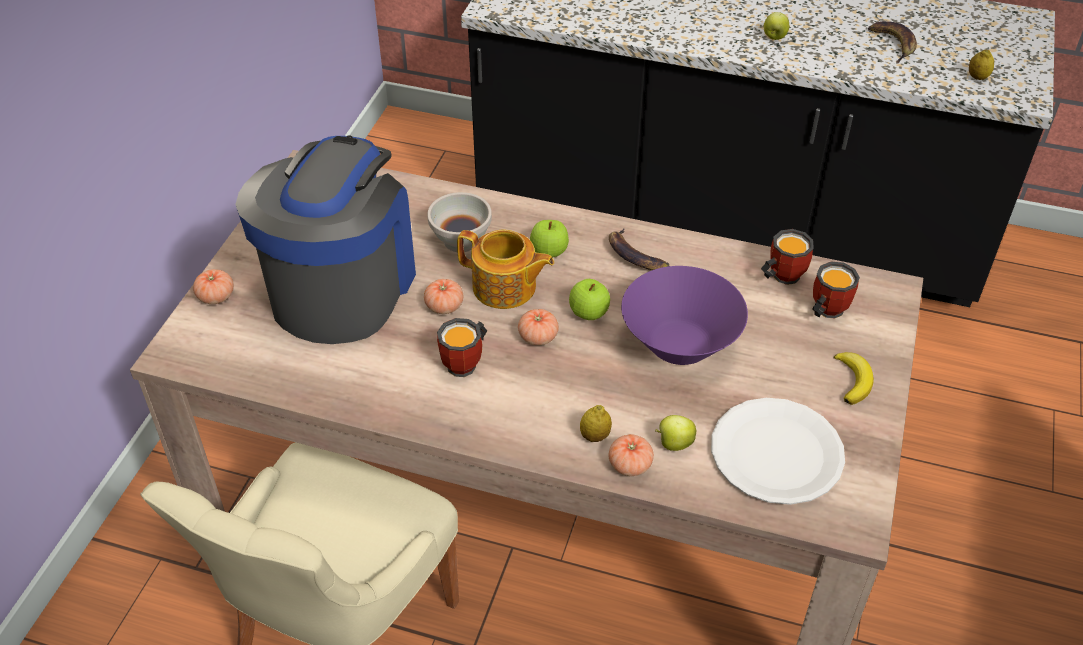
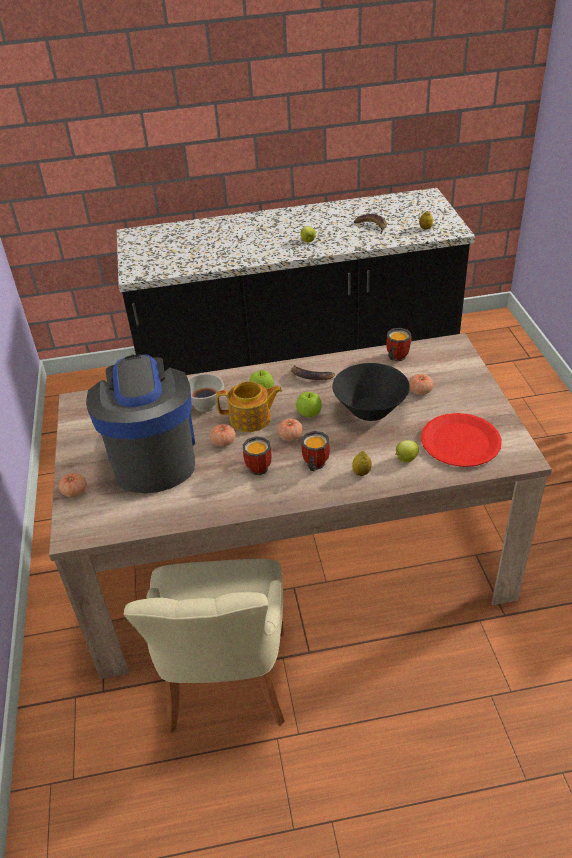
camera: 25 degrees left, 5 degrees down
tomato [609,434,654,476] -> tomato moved to [409,374,433,395]
purple bowl [621,266,748,365] -> black bowl [332,363,410,421]
white plate [711,398,845,505] -> red plate [421,413,502,467]
mug [812,262,860,319] -> mug moved to [301,431,330,471]
banana [833,352,874,405] -> none

